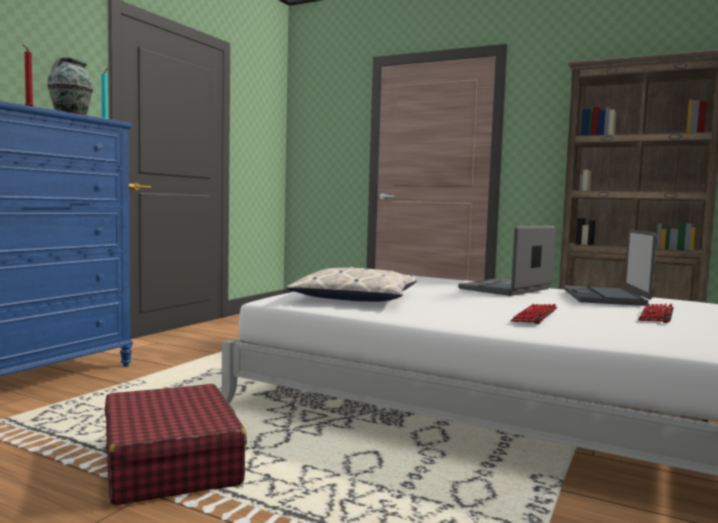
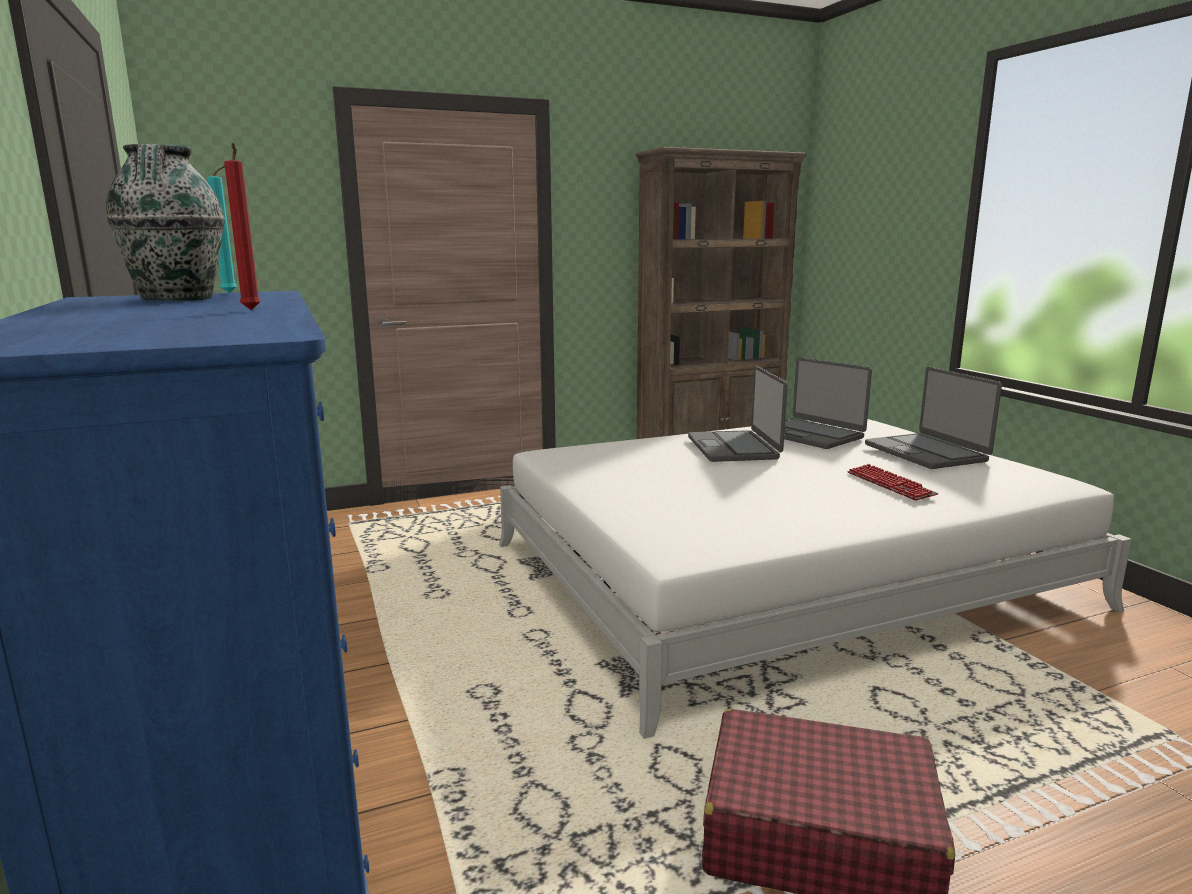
camera: 50 degrees left, 10 degrees up
pillow [286,267,417,302] -> none
keyboard [638,304,674,323] -> laptop [865,367,1002,469]

